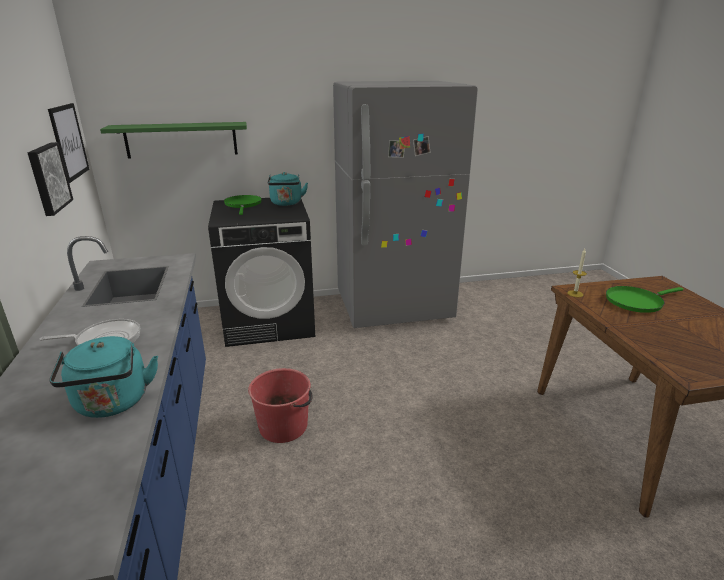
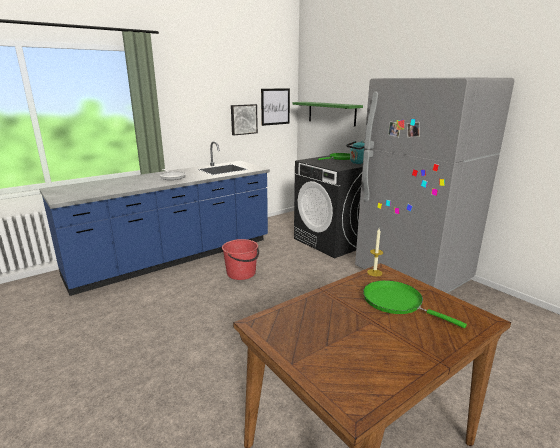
camera: 65 degrees right, 5 degrees down
turquoise kettle [49,336,158,418] -> none

